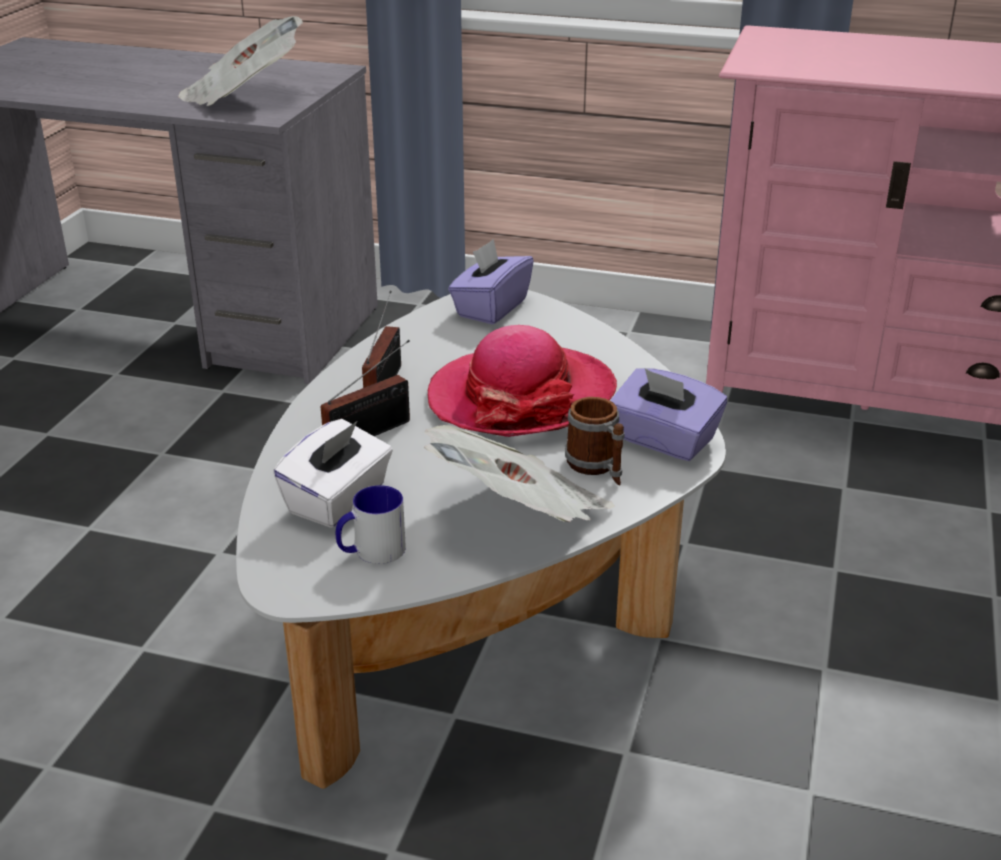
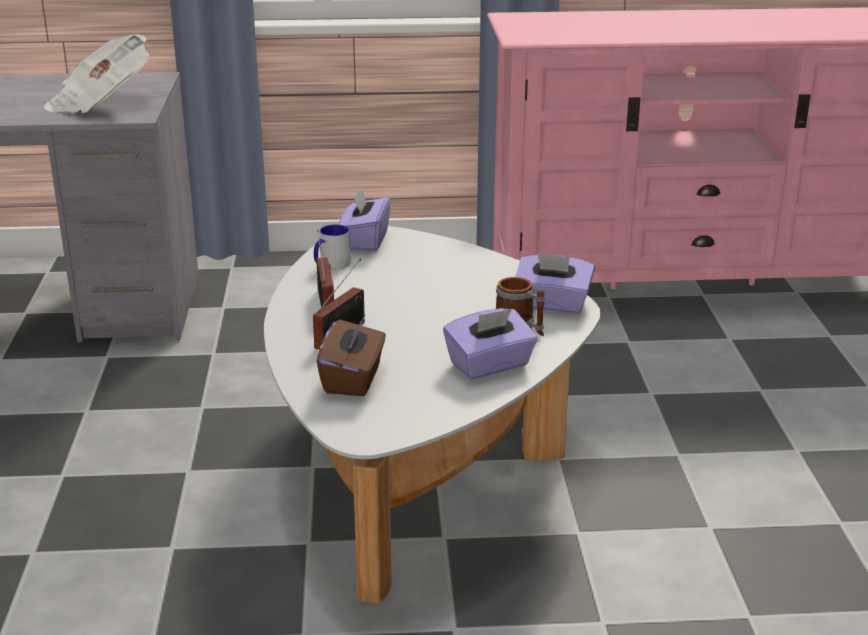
camera: 20 degrees left, 5 degrees down
white tissue box [273,419,393,528] -> brown tissue box [317,314,386,396]
mug [336,485,406,564] -> mug moved to [314,224,351,269]
newspaper [424,425,614,523] -> purple tissue box [443,308,538,380]
hat [428,325,617,437] -> none

